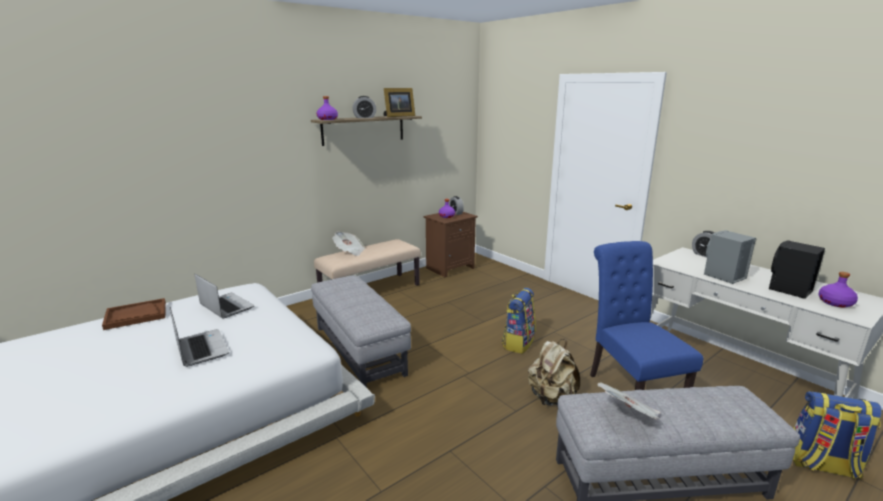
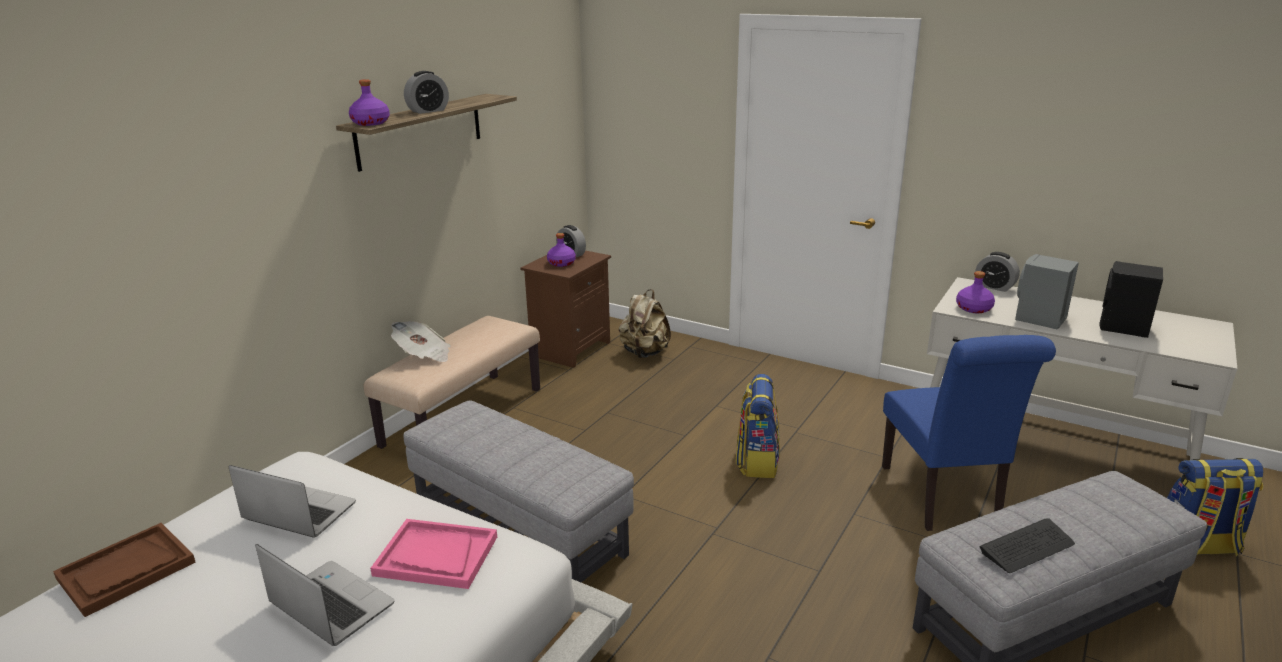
camera: 20 degrees left, 5 degrees up
picture frame [384,88,415,117] -> none
beige backpack [528,339,580,406] -> beige backpack moved to [619,289,671,358]
blue chair [590,241,703,390] -> blue chair turned 150 degrees counterclockwise [882,335,1056,531]
newspaper [597,382,661,420] -> keyboard [979,518,1075,573]
purple bottle [818,272,858,307] -> purple bottle moved to [956,271,995,313]
none -> pink tray [370,519,497,589]

